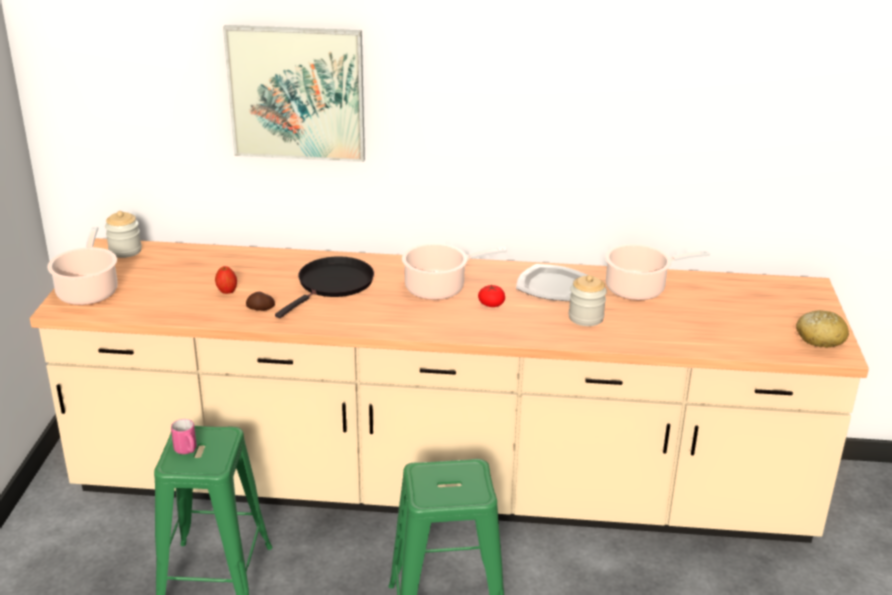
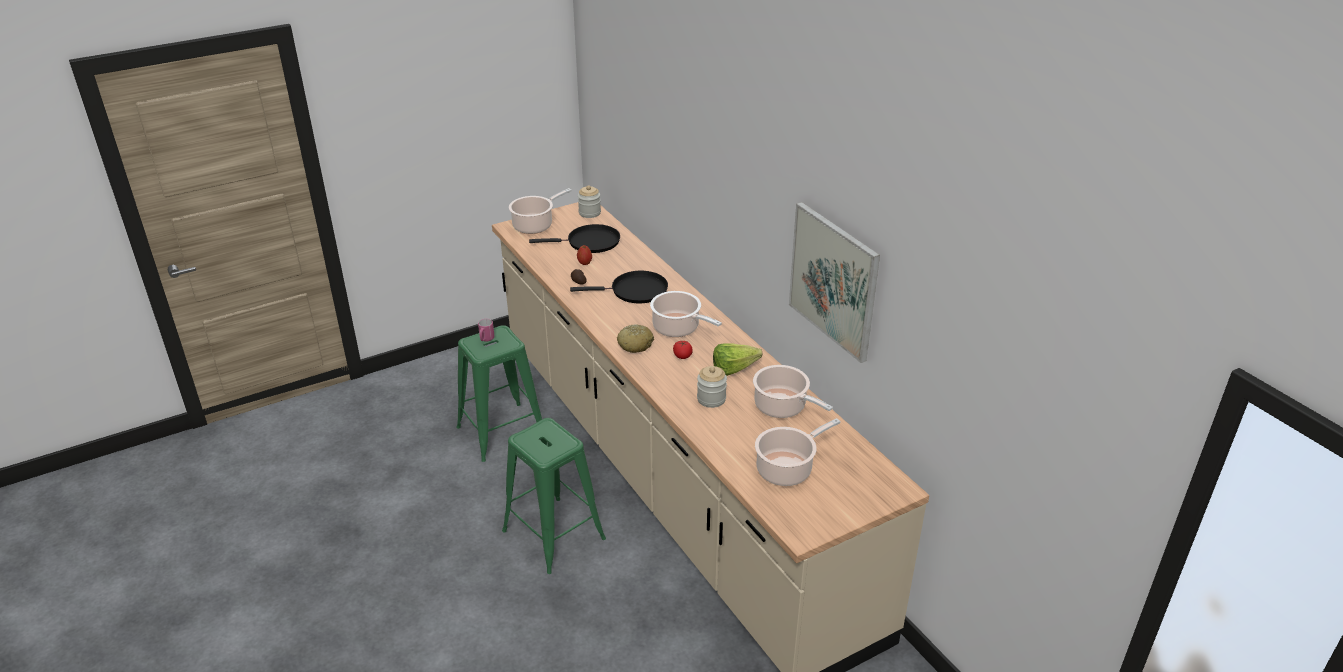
camera: 55 degrees right, 5 degrees up
picture [223,25,365,162] -> picture moved to [789,202,880,363]
plate [516,264,588,301] -> lettuce [713,343,762,376]
bread [796,310,849,348] -> bread moved to [617,324,654,353]
none -> black frying pan [529,224,620,253]
none -> cooking pot [755,418,841,486]

